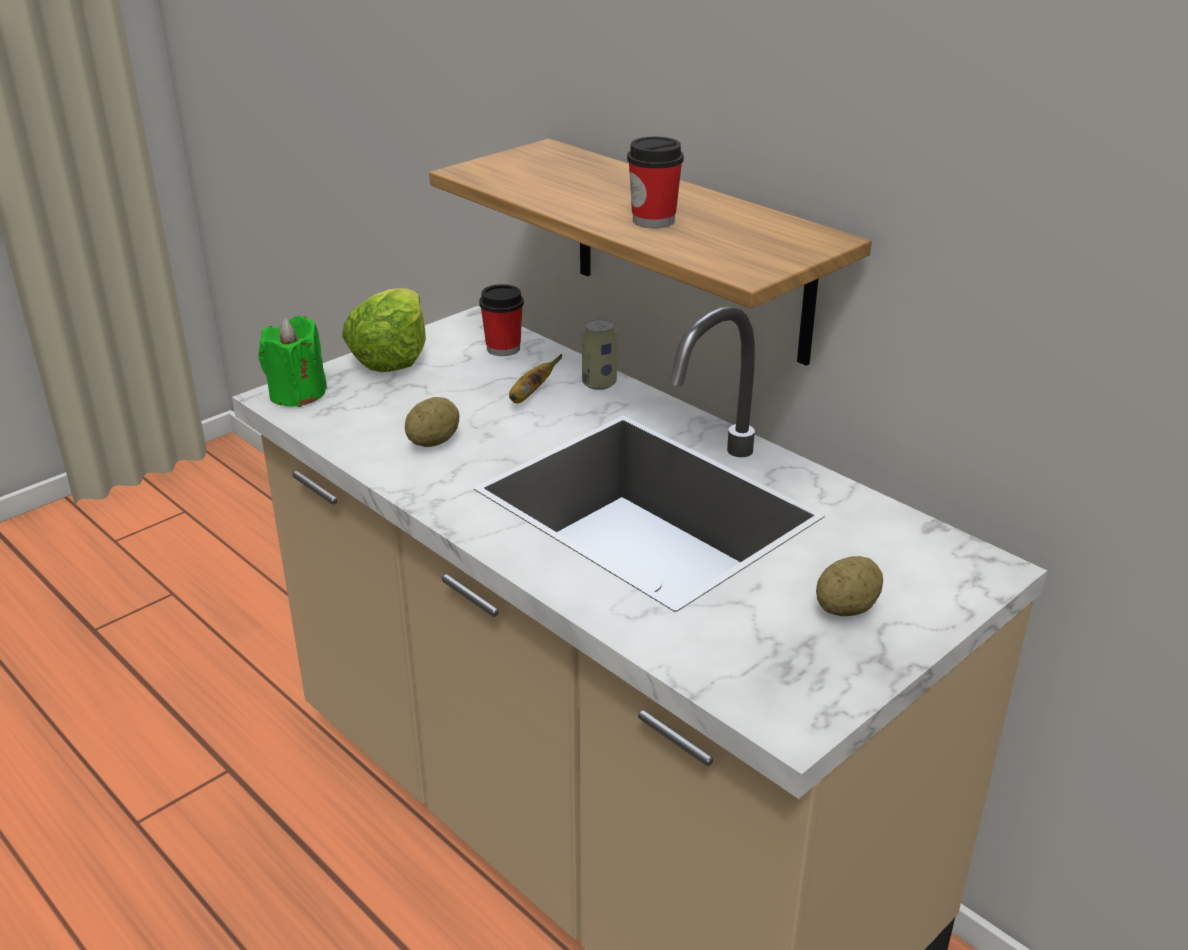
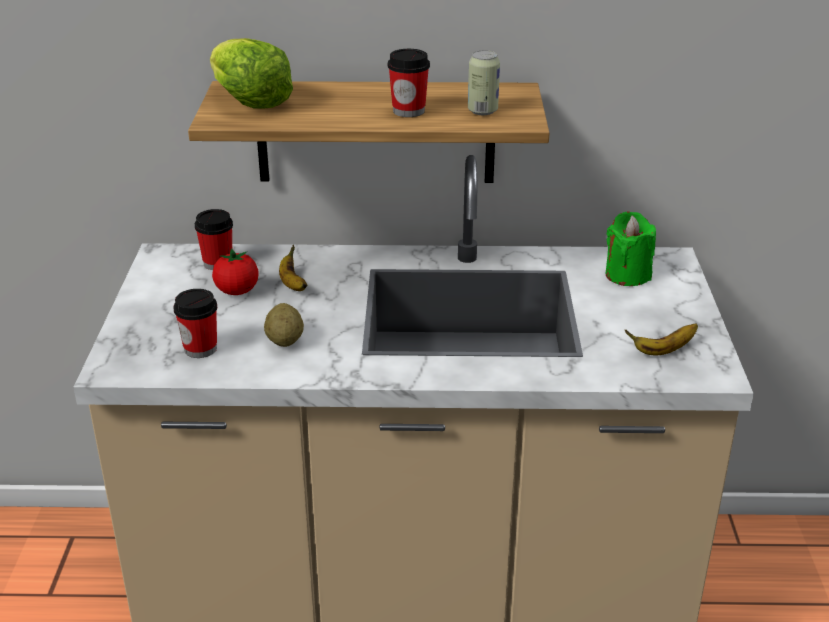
camera: 45 degrees left, 0 degrees up
green candle [258,316,327,407] -> green candle moved to [605,211,656,286]
lettuce [342,288,426,372] -> lettuce moved to [210,38,293,109]
can [582,319,617,390] -> can moved to [468,50,500,115]
potato [816,556,883,616] -> none
none -> cup [173,289,217,358]
none -> tomato [212,248,259,295]
none -> banana [625,323,698,355]

